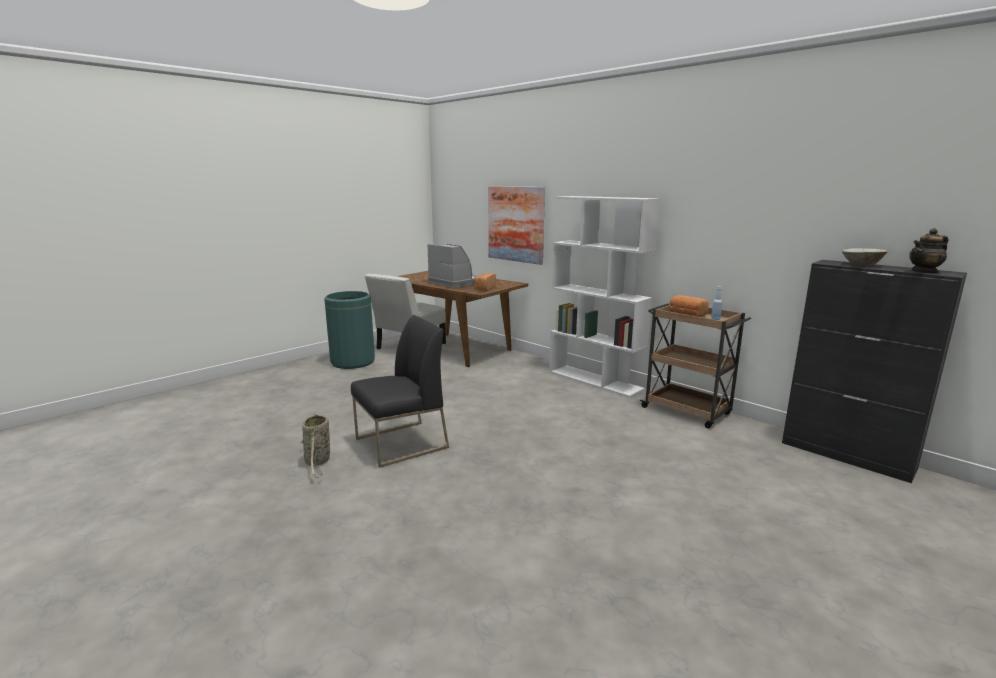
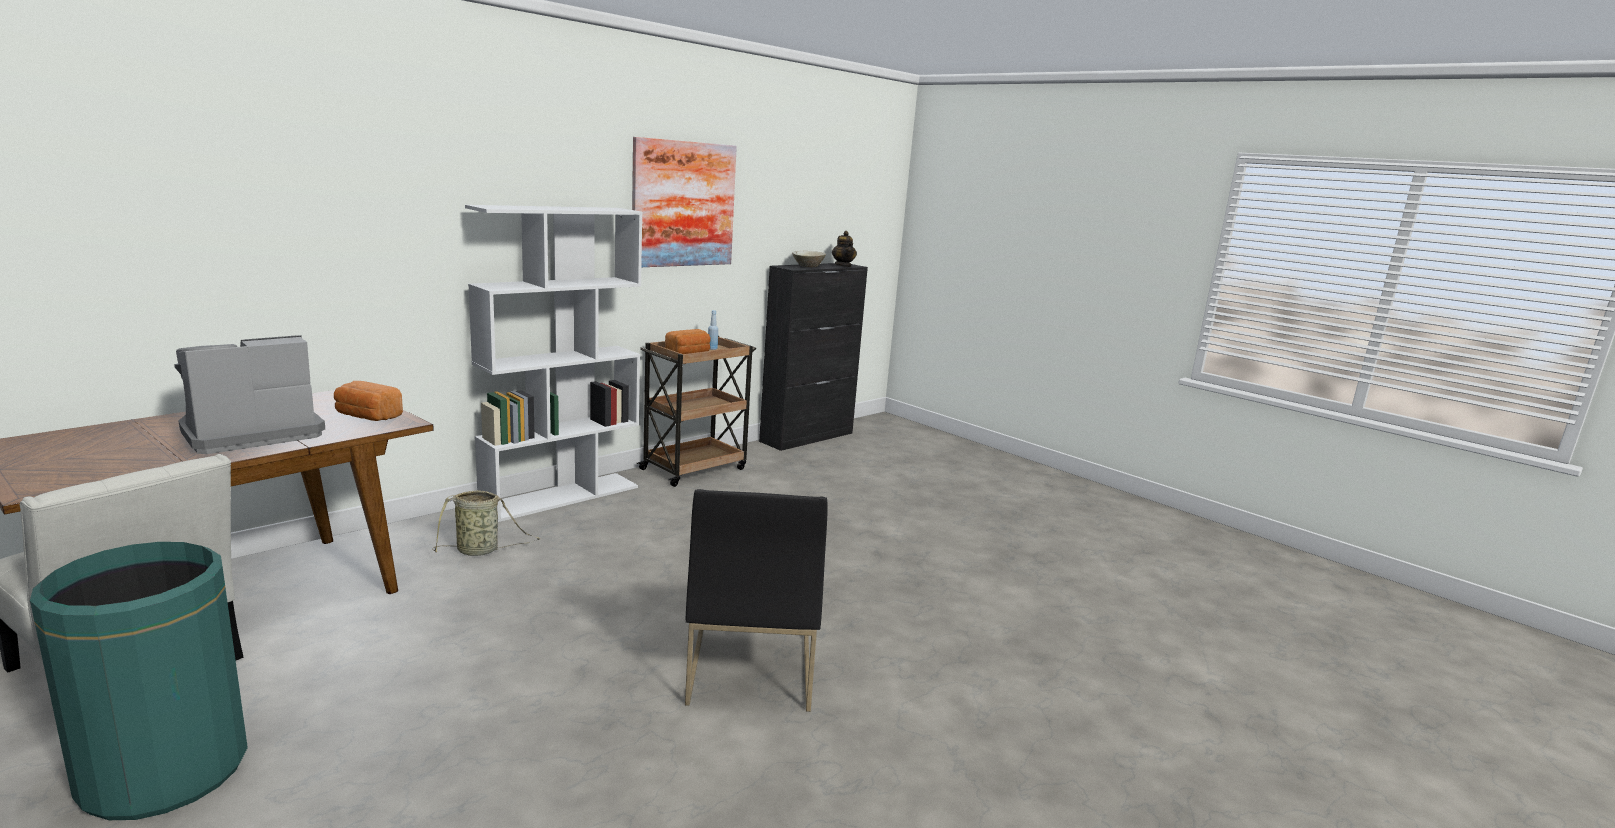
camera: 90 degrees left, 0 degrees up
basket [299,413,330,478] -> basket moved to [432,490,540,556]
black chair [351,315,449,468] -> black chair turned 150 degrees counterclockwise [685,489,827,712]
picture [488,186,545,265] -> picture moved to [632,137,737,267]

